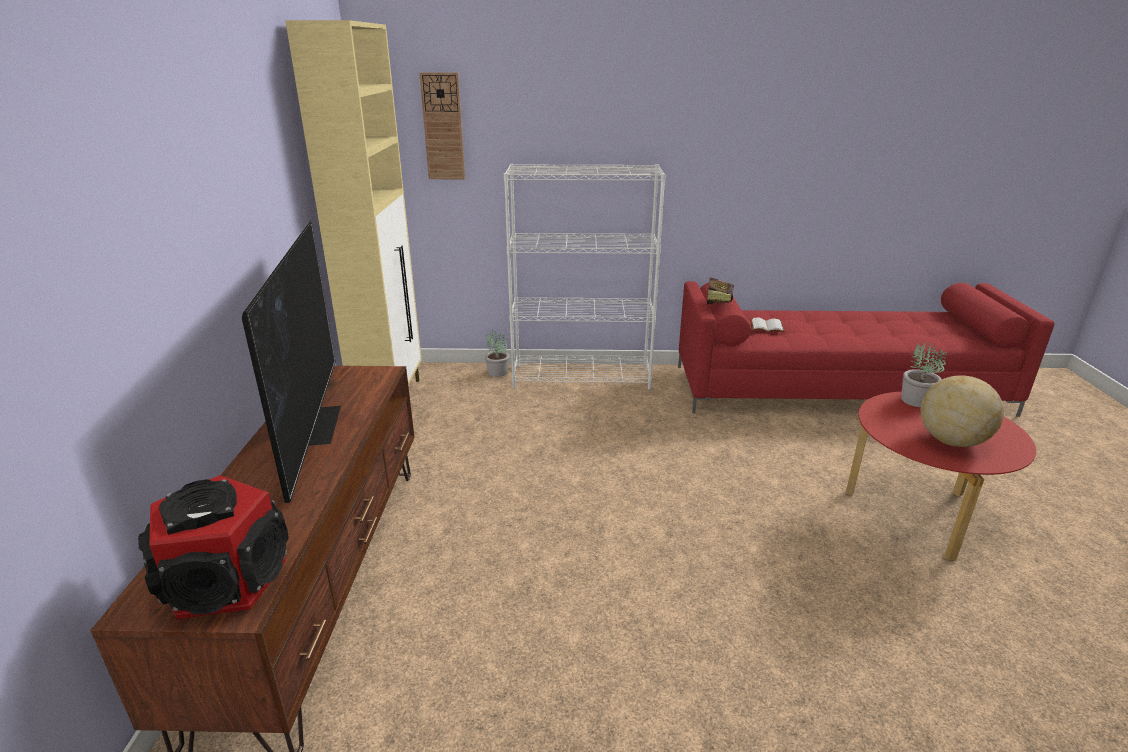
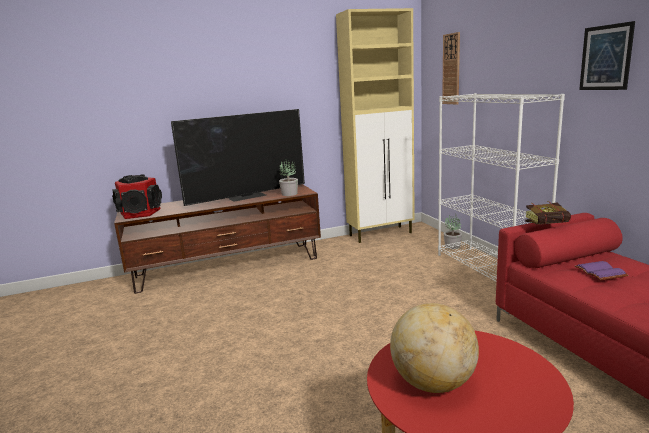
camera: 70 degrees right, 10 degrees down
white book [750,318,785,332] -> purple book [575,261,628,280]
potted plant [901,342,947,407] -> potted plant moved to [279,160,298,196]
none -> picture [579,21,635,90]

